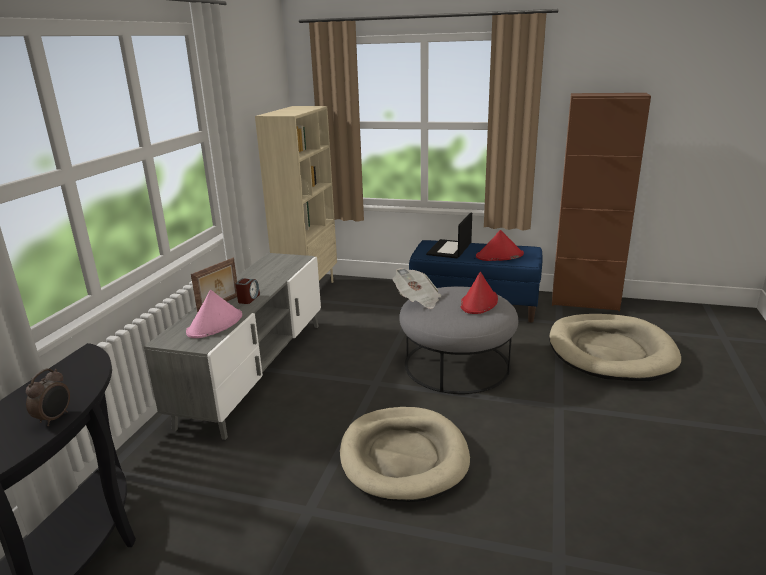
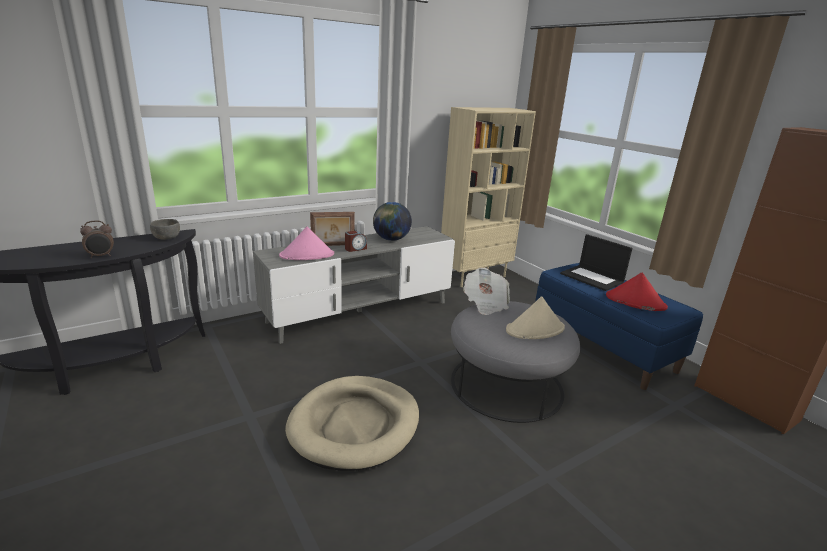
camera: 40 degrees right, 0 degrees up
laptop [426,213,472,258] -> laptop turned 105 degrees counterclockwise [560,234,632,291]
red hat [460,272,498,314] -> beige hat [506,296,565,339]
beige dog bed [549,314,681,381] -> none
none -> grey bowl [150,219,180,240]
none -> globe [373,202,412,241]

